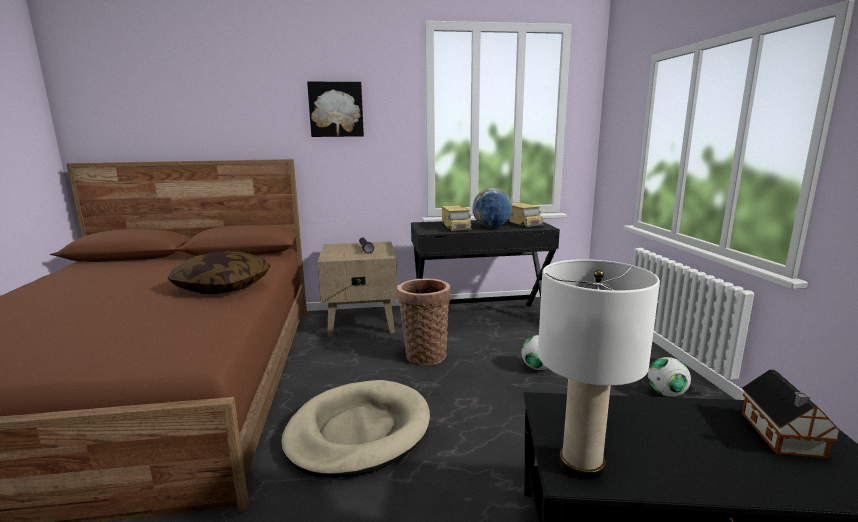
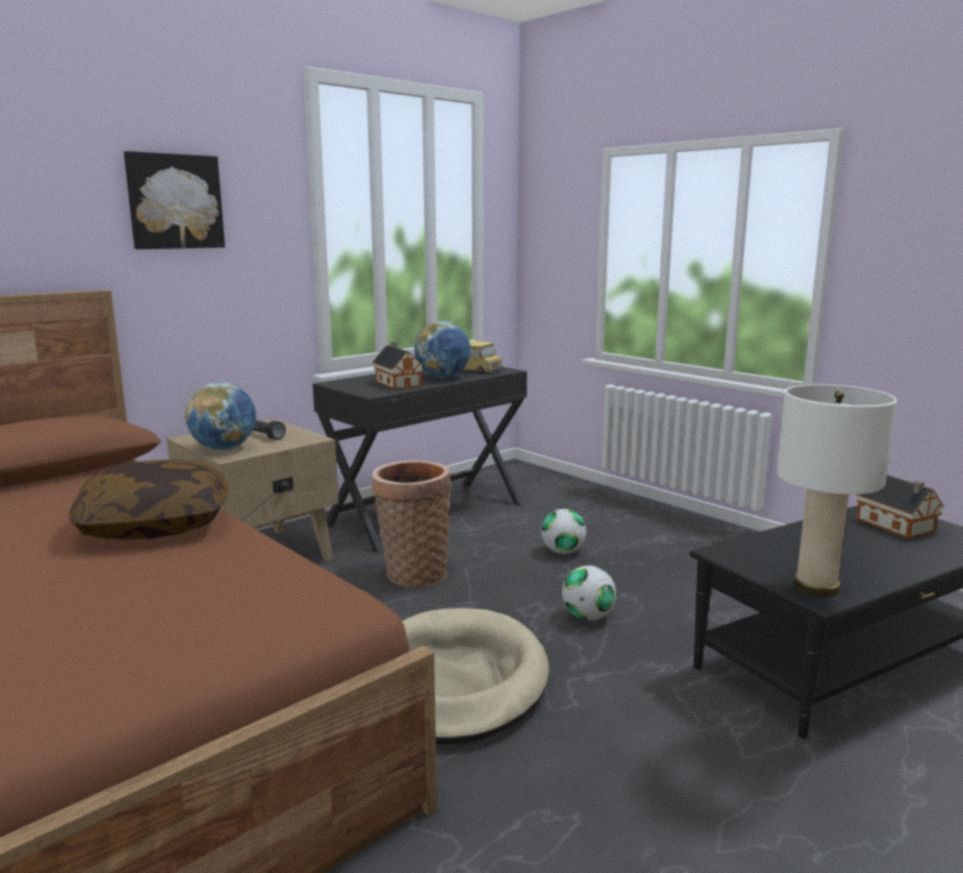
camera: 35 degrees left, 0 degrees up
toy truck [441,205,472,231] -> toy house [372,342,424,390]
football [648,357,691,397] -> football moved to [562,566,616,620]
none -> globe [185,382,256,450]

